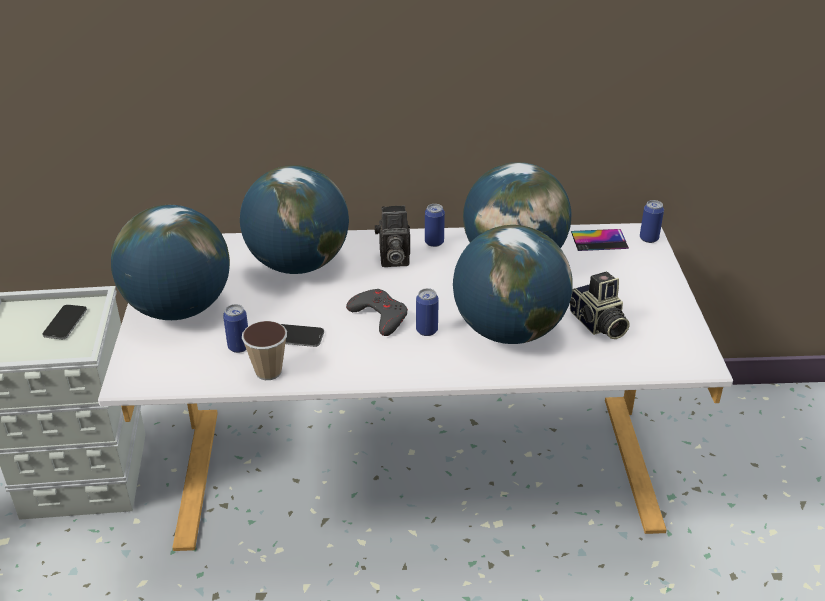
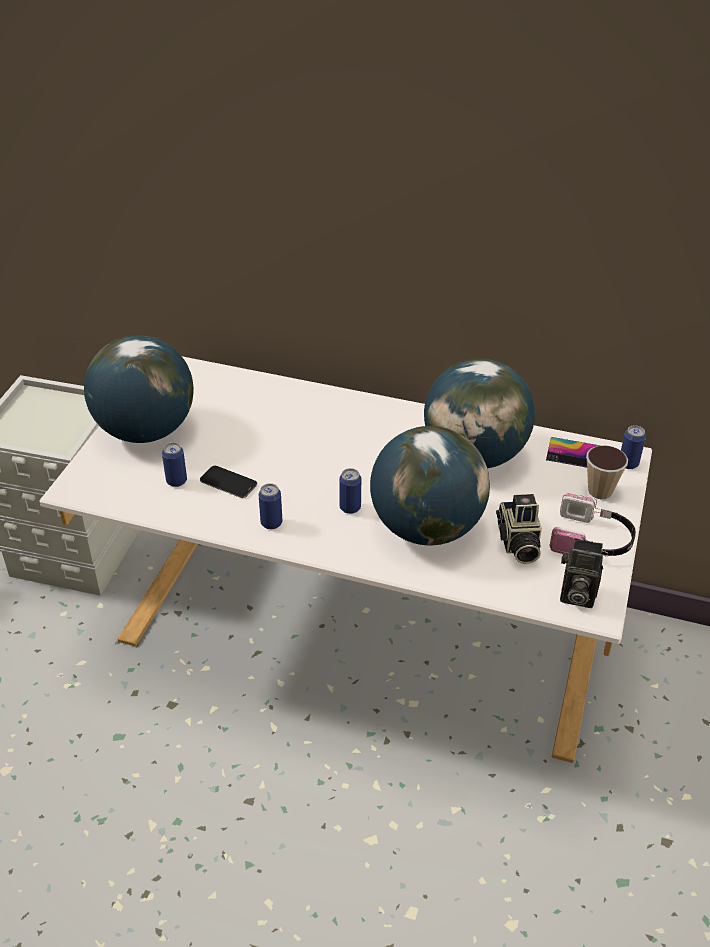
camera: 20 degrees right, 5 degrees up
phone [42,305,87,339] -> none
globe [240,165,349,274] -> none
cup [242,321,287,380] -> cup moved to [586,445,628,499]
grey game controller [346,289,408,336] -> none
camera [375,205,410,267] -> camera moved to [560,538,603,608]
can [425,204,445,247] -> can moved to [258,483,282,529]
none -> headphones [549,493,636,557]

